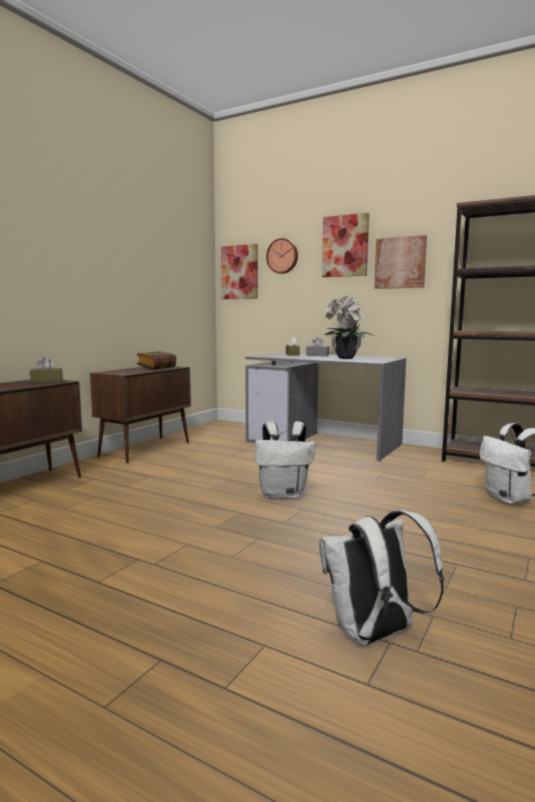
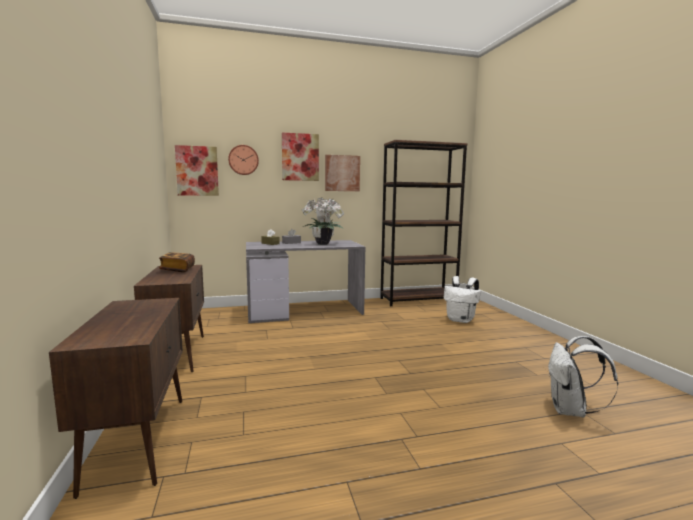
camera: 45 degrees left, 0 degrees up
brown tissue box [30,357,63,383] -> none
white backpack [255,421,315,499] -> none

